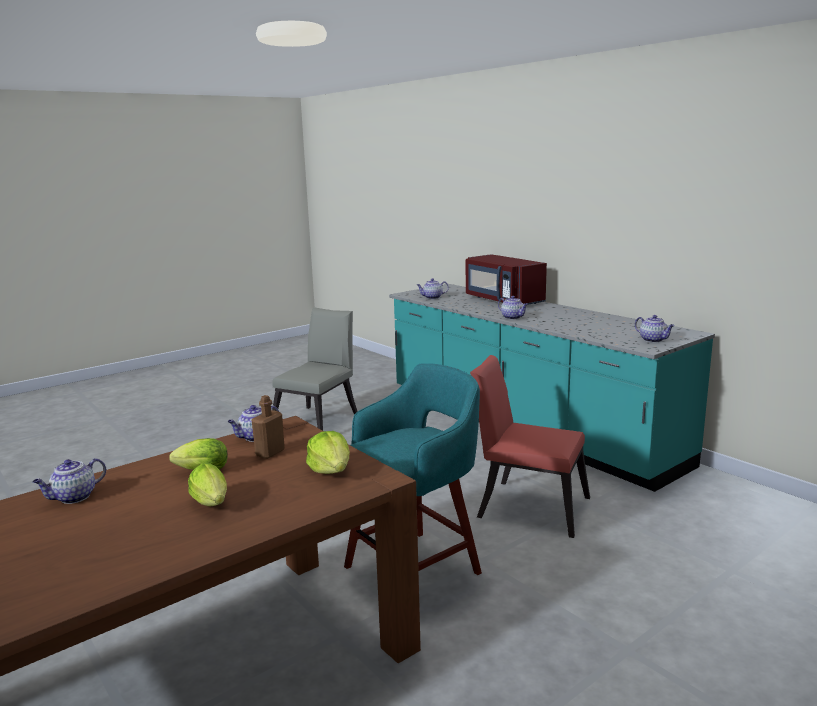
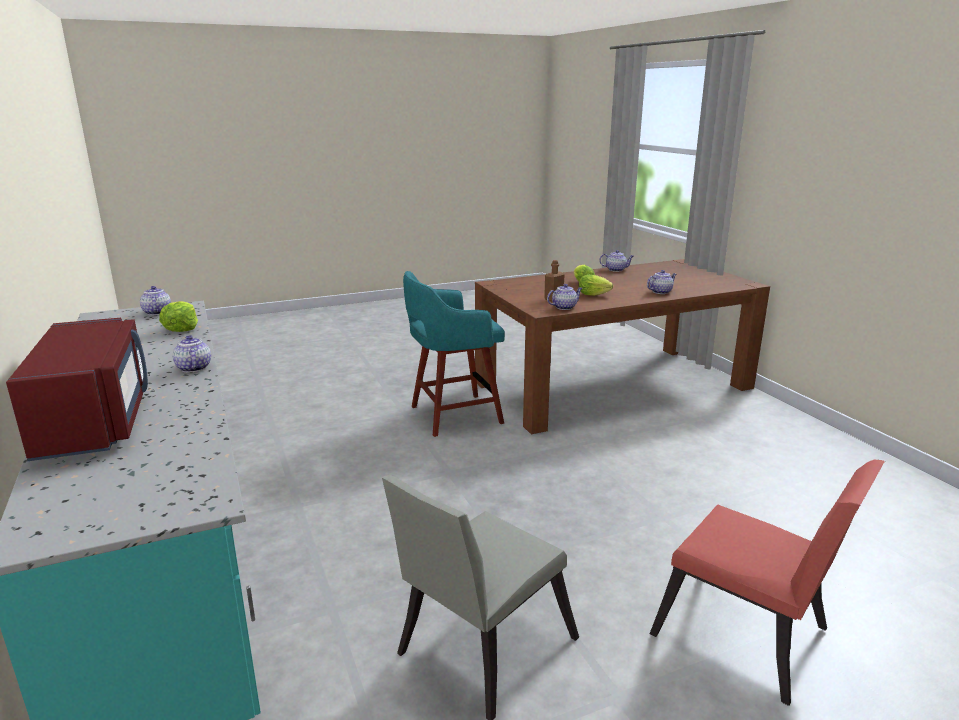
camera: 165 degrees left, 5 degrees up
lettuce [306,431,350,474] -> lettuce moved to [159,301,198,332]
teapot [417,278,449,299] -> teapot moved to [599,250,634,272]
red chair [470,355,590,538] -> red chair moved to [650,460,885,706]

